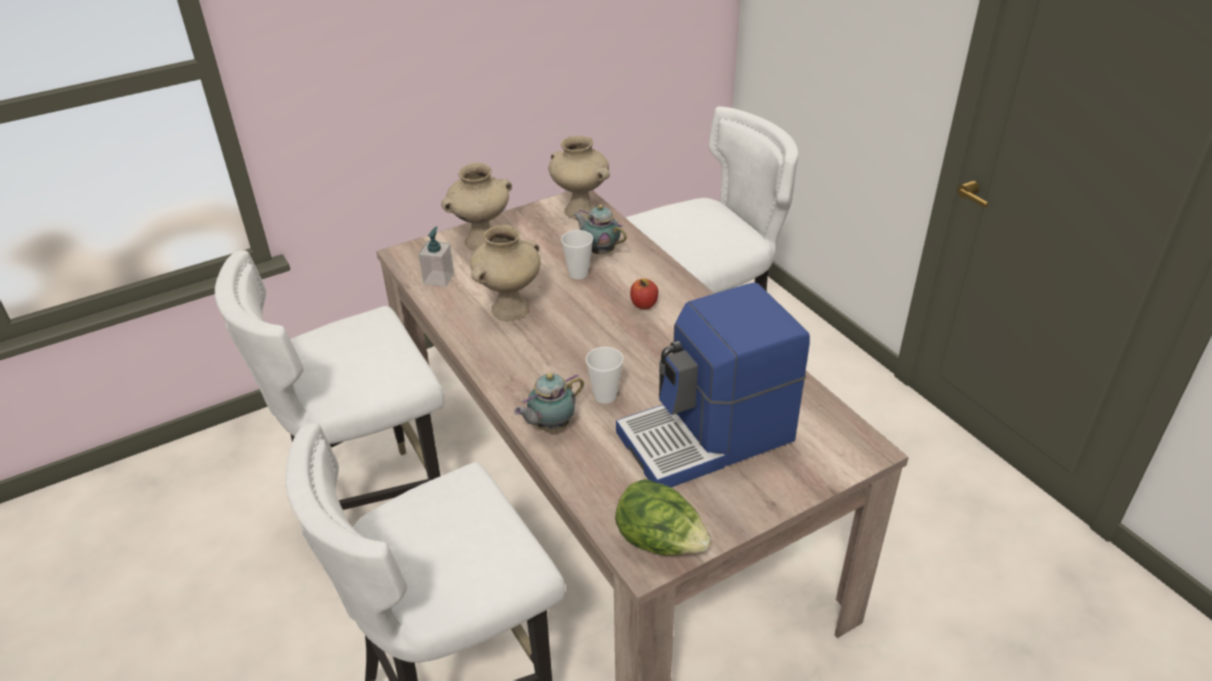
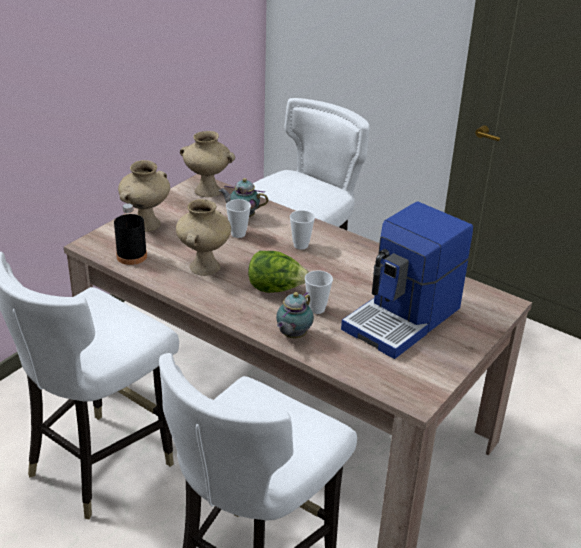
camera: 25 degrees left, 5 degrees down
soap dispenser [418,227,454,287] -> black bottle [114,204,147,265]
lettuce [615,479,711,555] -> lettuce moved to [248,251,309,293]
apple [630,278,658,309] -> cup [290,210,315,249]

